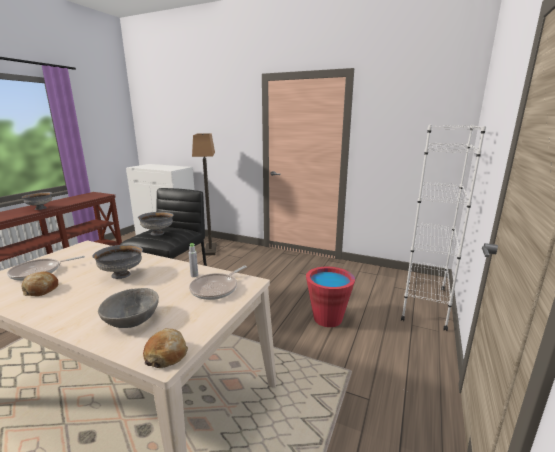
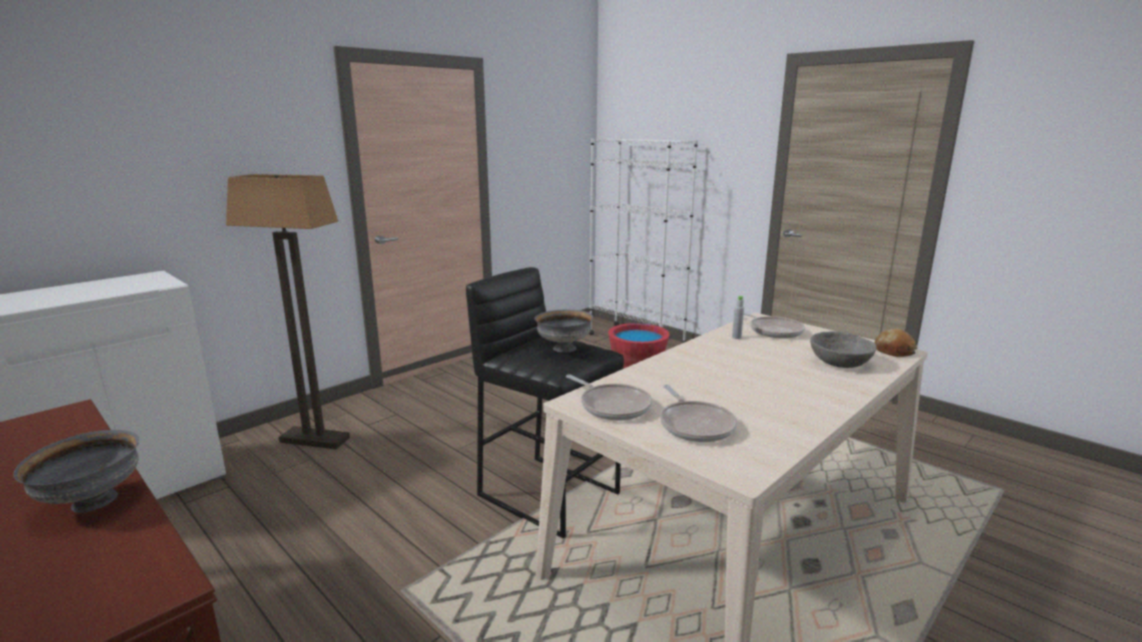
camera: 70 degrees left, 0 degrees up
bread [22,272,58,296] -> none
grey bowl [93,245,143,279] -> none
none -> frying pan [566,374,652,421]

